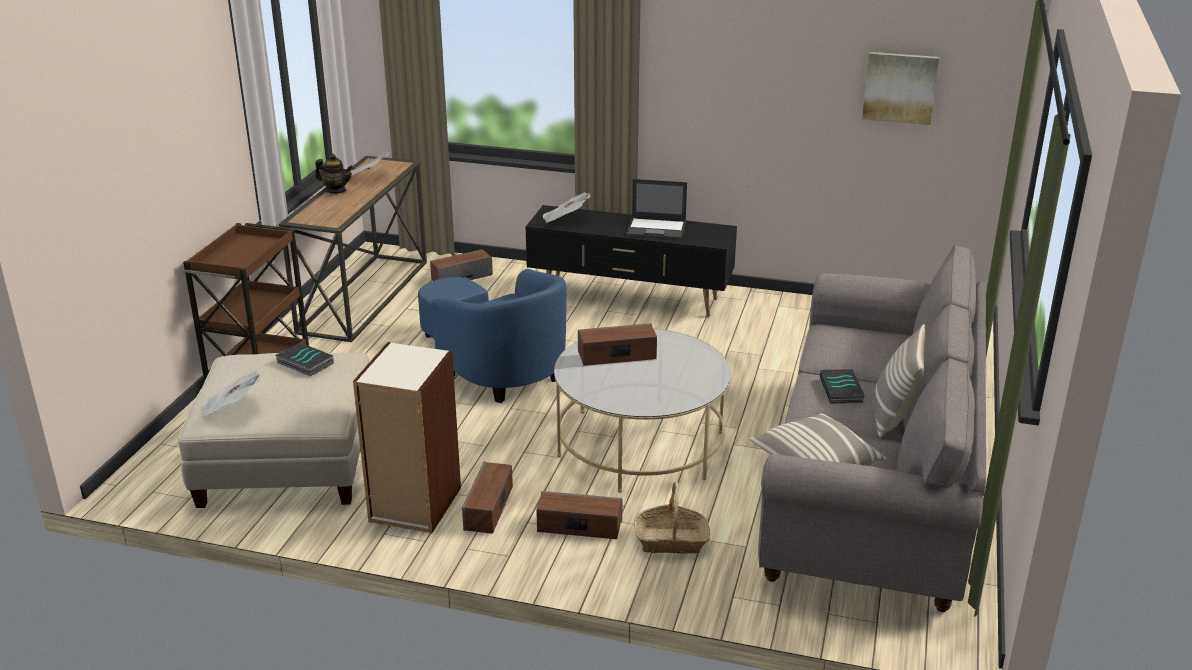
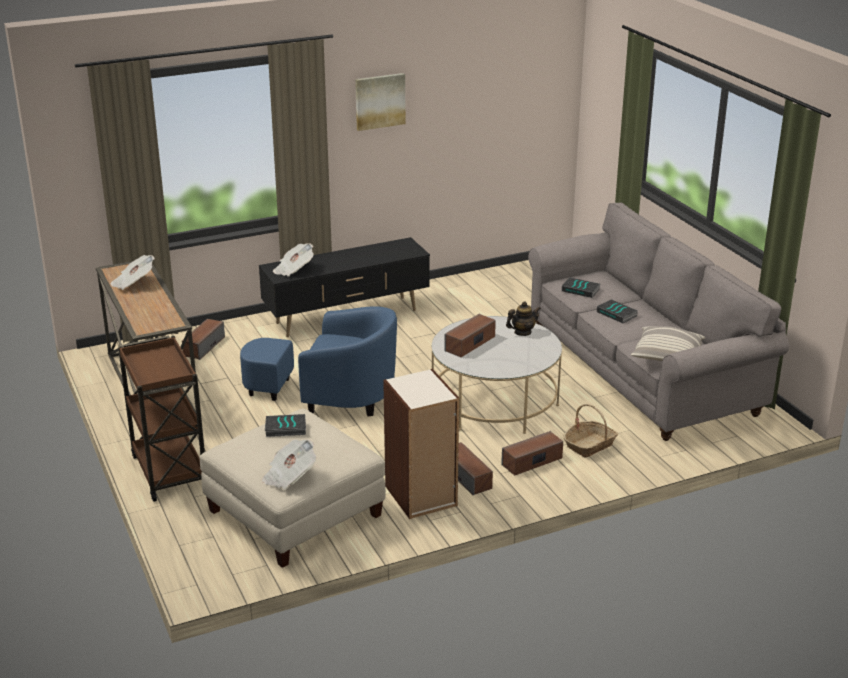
camera: 40 degrees left, 0 degrees up
teapot [315,154,353,194] -> teapot moved to [506,301,541,336]
laptop [626,179,687,240] -> none
picture [862,52,939,125] -> picture moved to [355,73,406,131]
pillow [874,324,926,438] -> none
none -> book [562,277,600,298]

